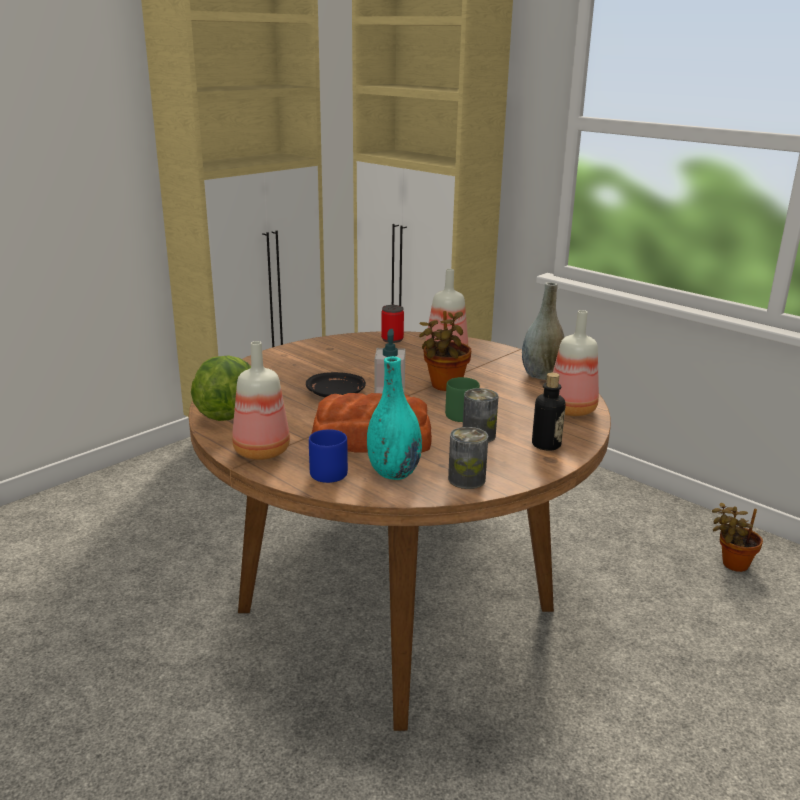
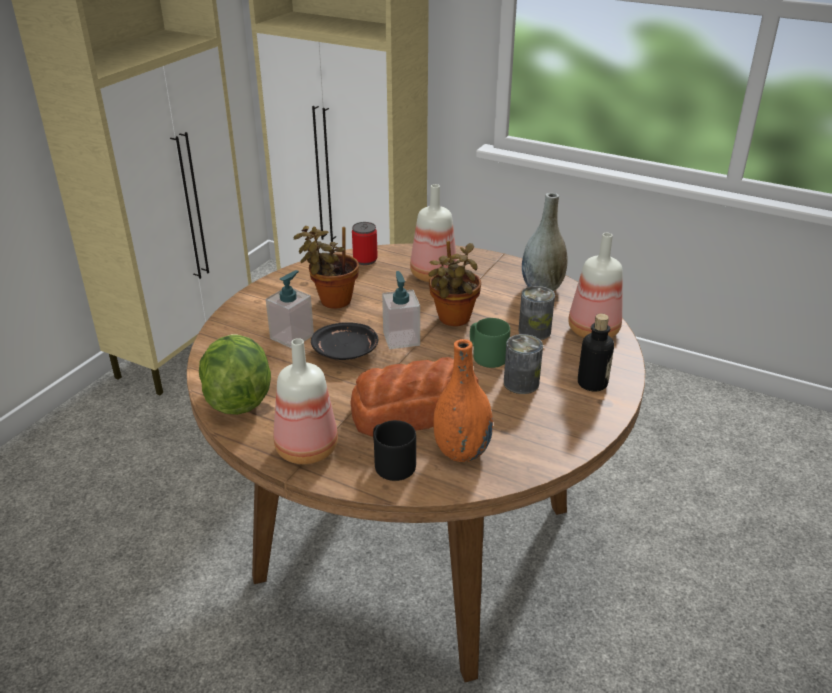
camera: 15 degrees left, 10 degrees up
blue mug [309,429,348,483] -> black mug [373,420,416,481]
turquoise vase [367,356,422,480] -> orange vase [433,339,493,462]
can [448,427,488,489] -> can moved to [518,286,555,340]
potted plant [712,502,763,572] -> potted plant moved to [294,226,359,309]
none -> soap dispenser [266,270,314,348]

